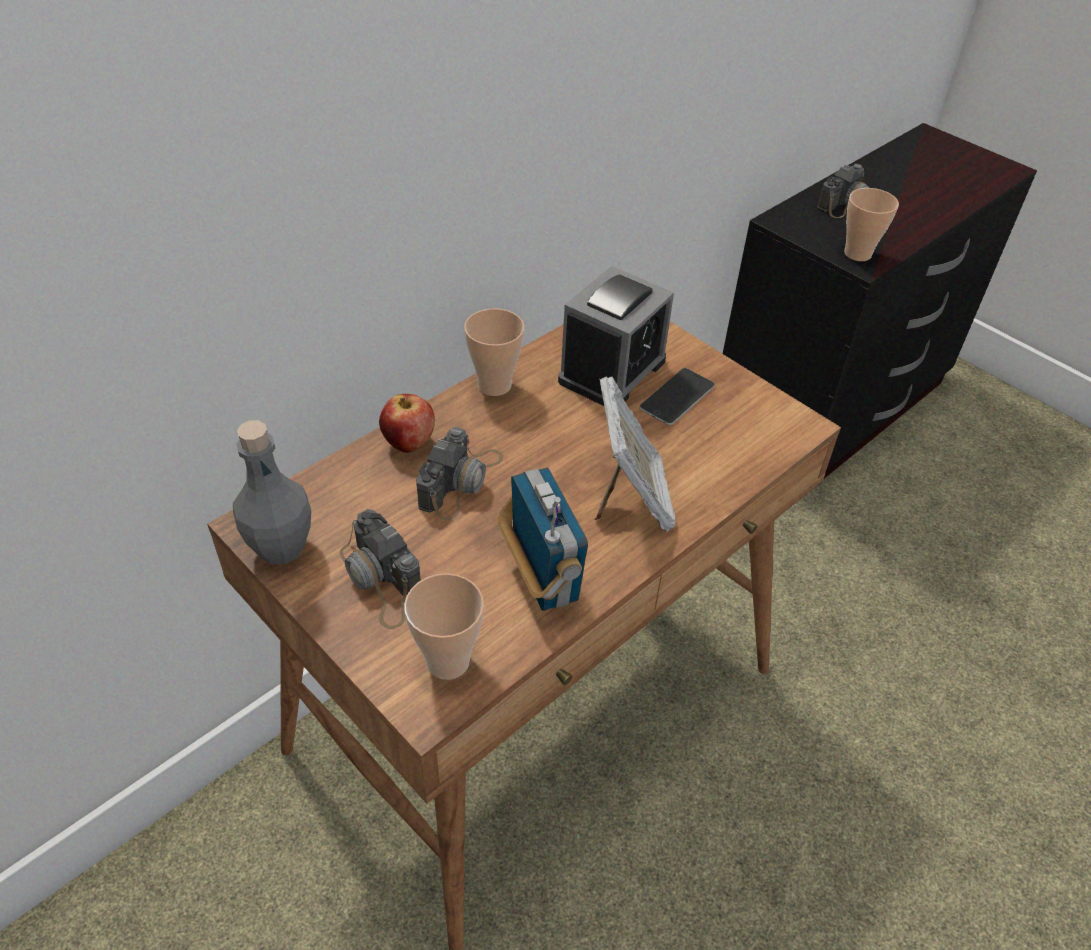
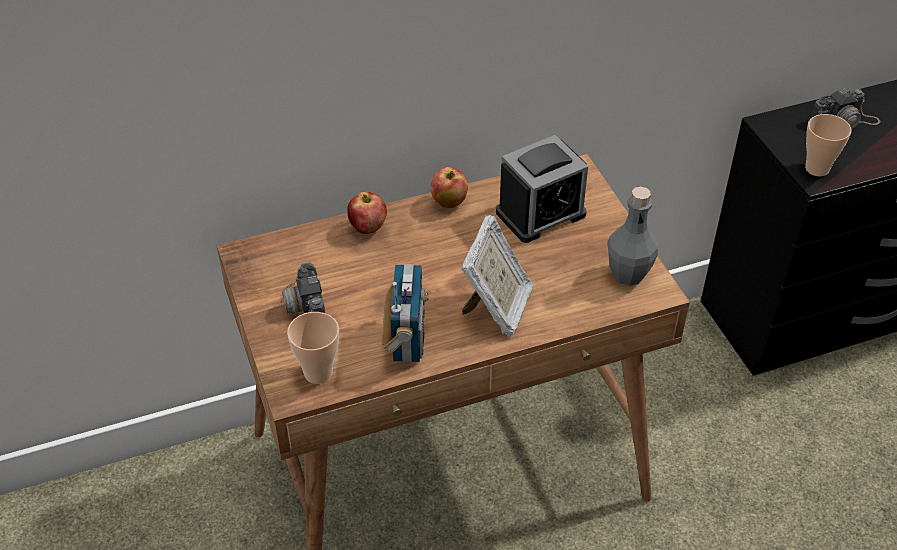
camera: 25 degrees right, 0 degrees up
grey bottle [233,420,311,564] -> grey bottle moved to [607,187,658,286]
camera [416,427,503,521] -> none
cup [464,308,525,396] -> apple [430,167,468,208]
phone [639,368,715,425] -> none

